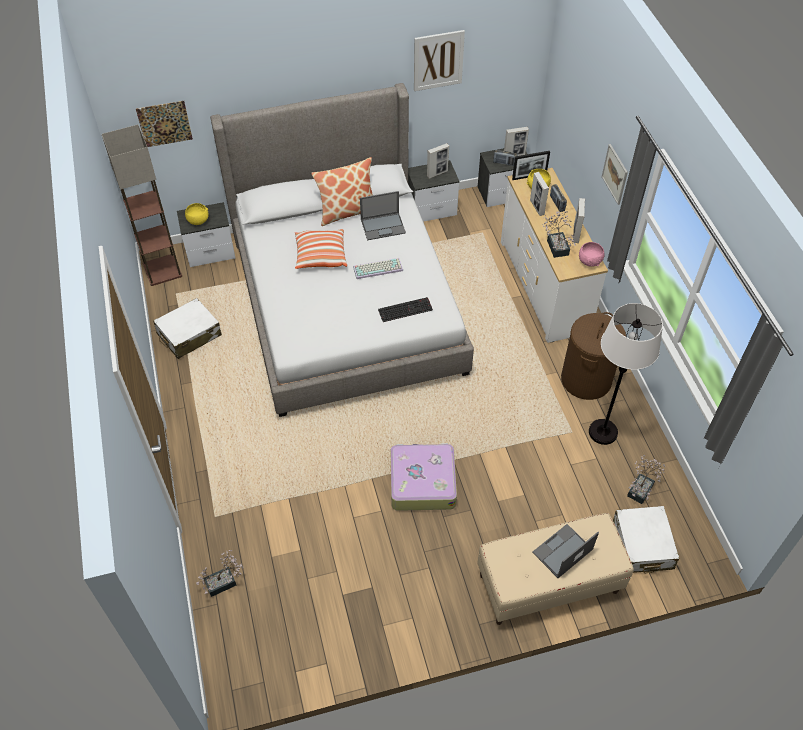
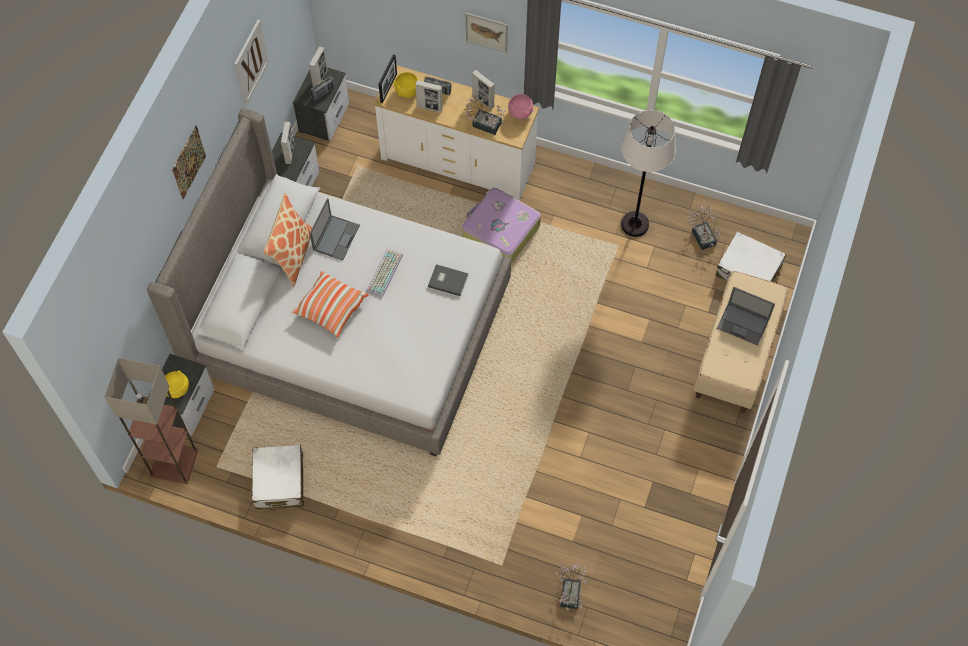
camera: 55 degrees left, 10 degrees up
picture [136,101,193,147] -> picture moved to [172,126,206,199]
keyboard [378,297,433,322] -> grey book [428,264,468,296]
suitcase [390,443,457,511] -> suitcase moved to [462,188,541,264]
laptop [532,524,599,578] -> laptop turned 60 degrees counterclockwise [717,287,775,346]
brown laundry basket [561,312,626,400] -> none

